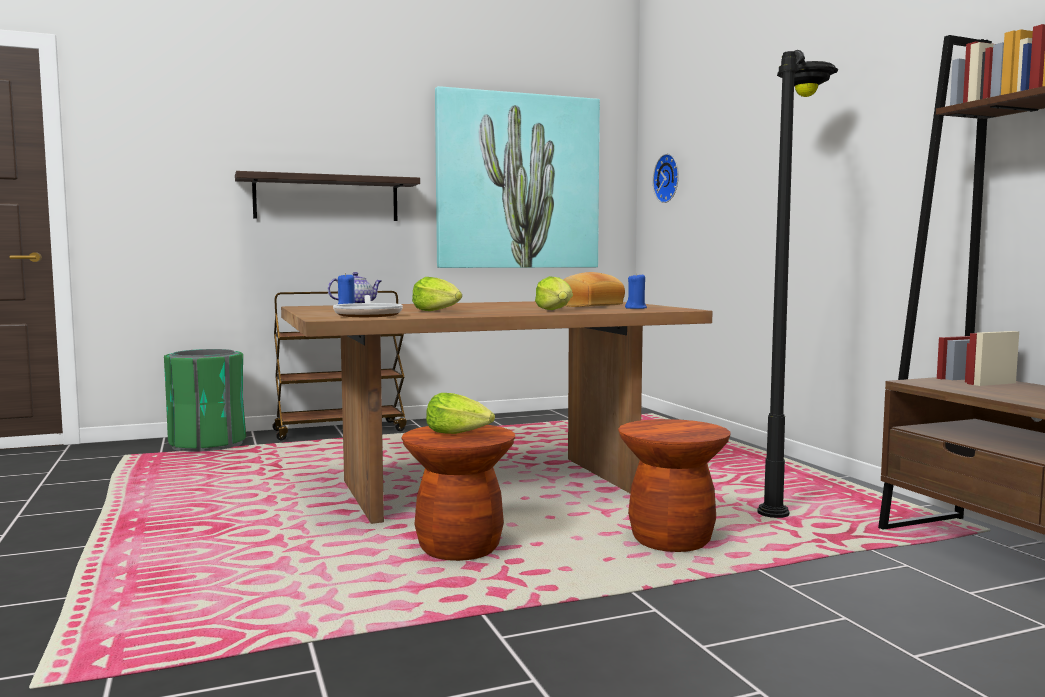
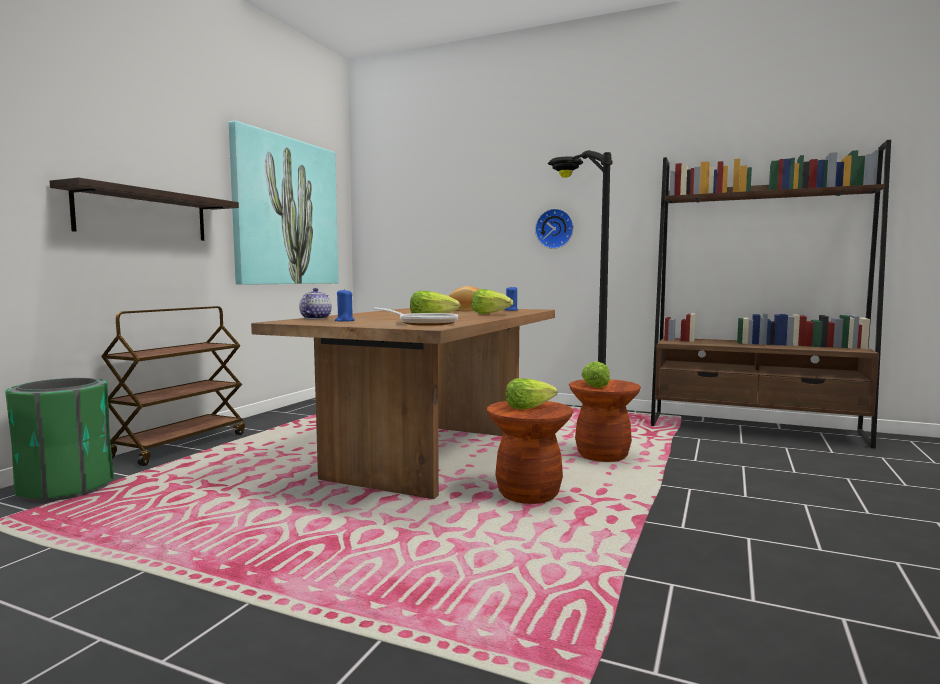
camera: 45 degrees left, 0 degrees up
wall clock [653,154,679,203] -> wall clock moved to [535,208,574,249]
none -> lettuce [581,361,610,388]

